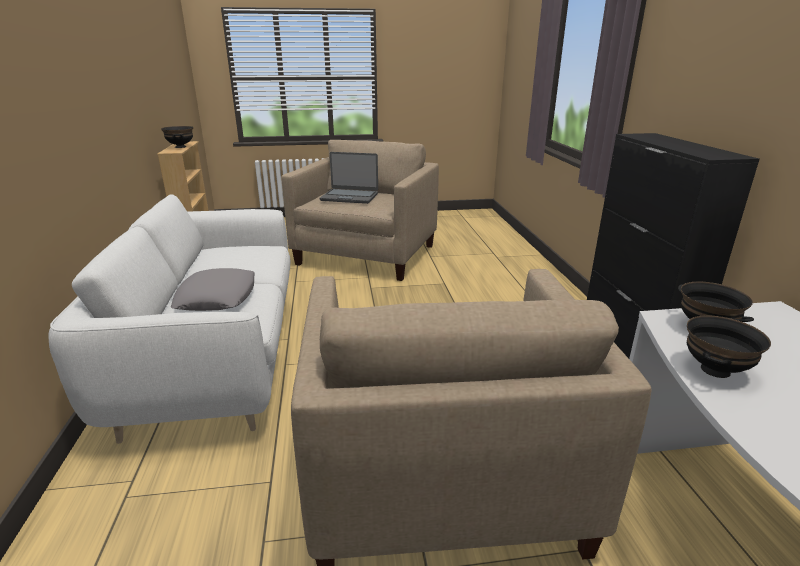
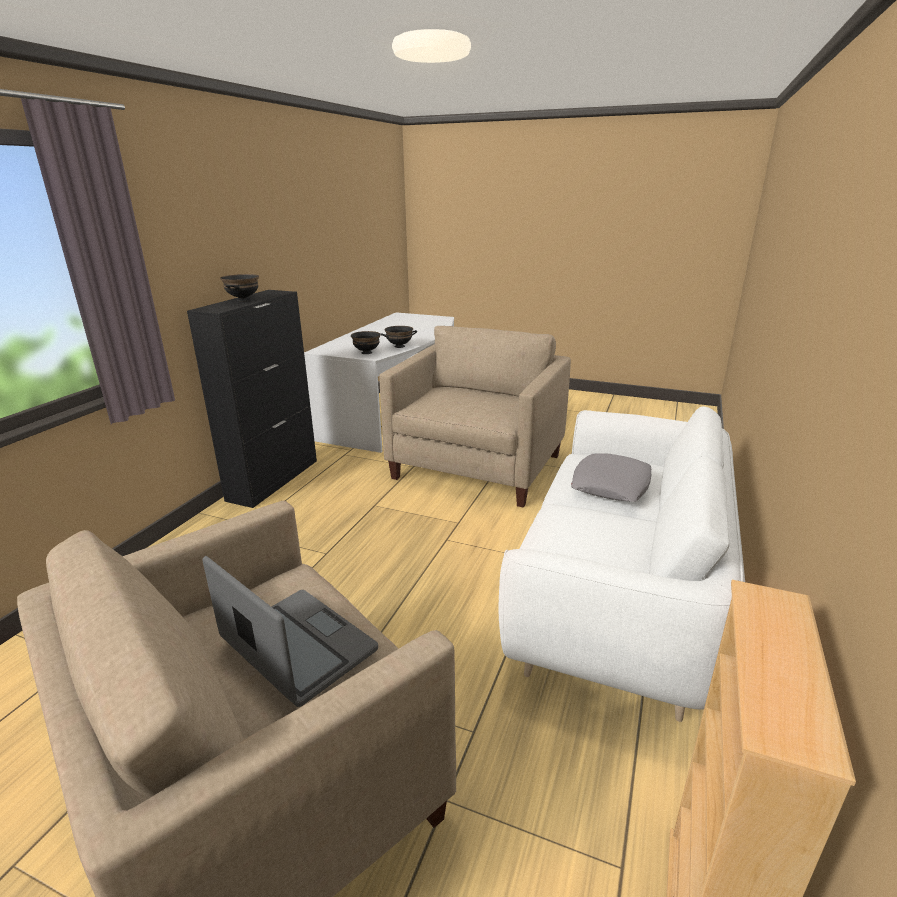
camera: 150 degrees left, 0 degrees up
black bowl [161,126,193,148] -> black bowl moved to [220,274,259,301]

